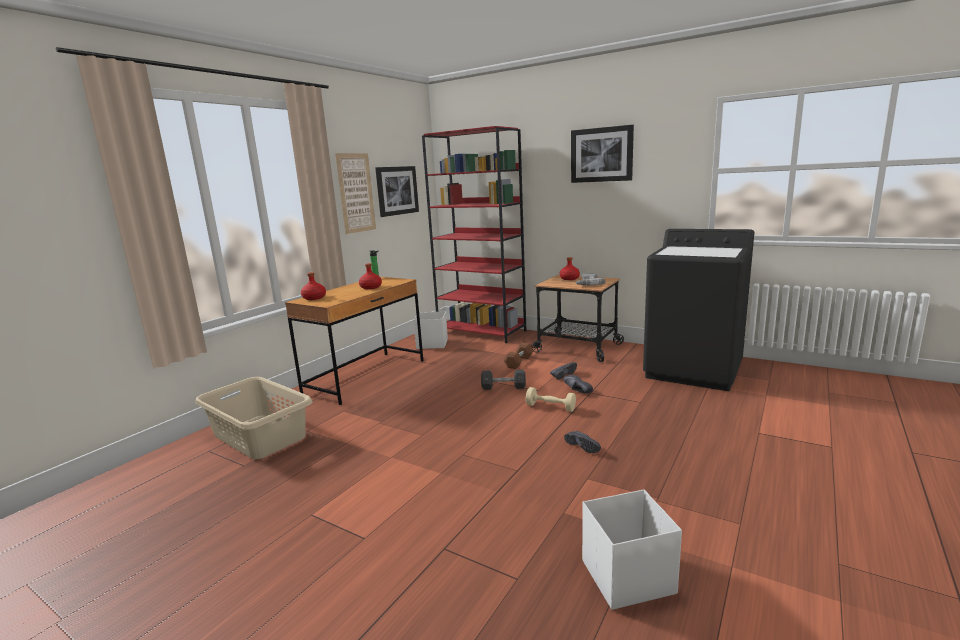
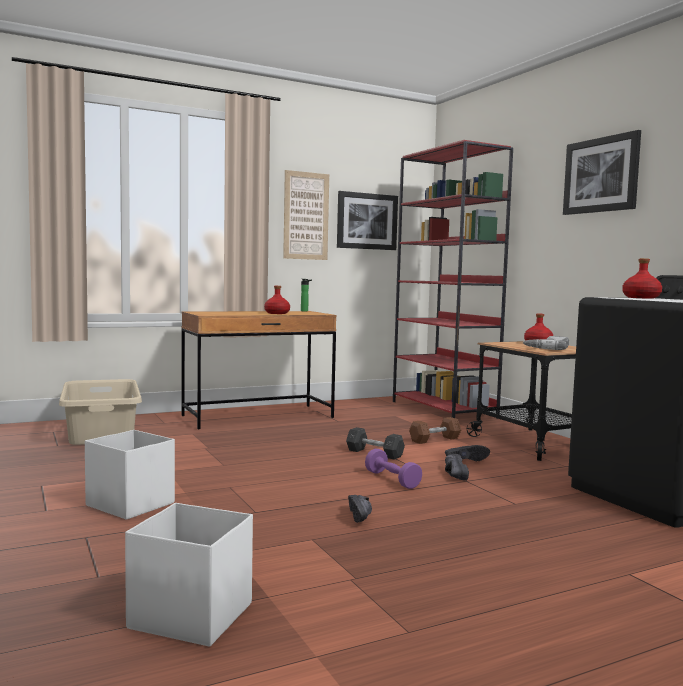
camera: 30 degrees right, 10 degrees down
red bottle [301,272,326,300] -> red bottle moved to [622,258,662,299]
white storage box [414,312,448,349] -> white storage box moved to [85,430,175,520]
beige dumbbell [526,387,576,412] -> purple dumbbell [365,449,422,489]

